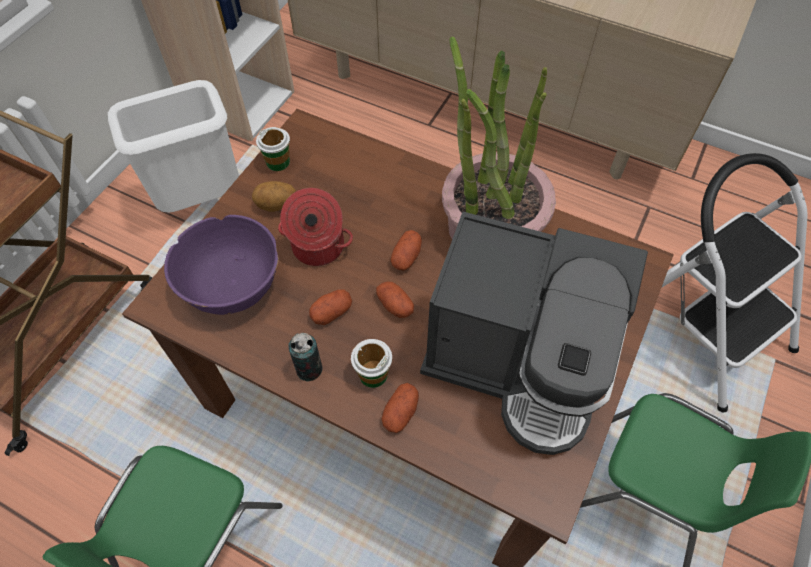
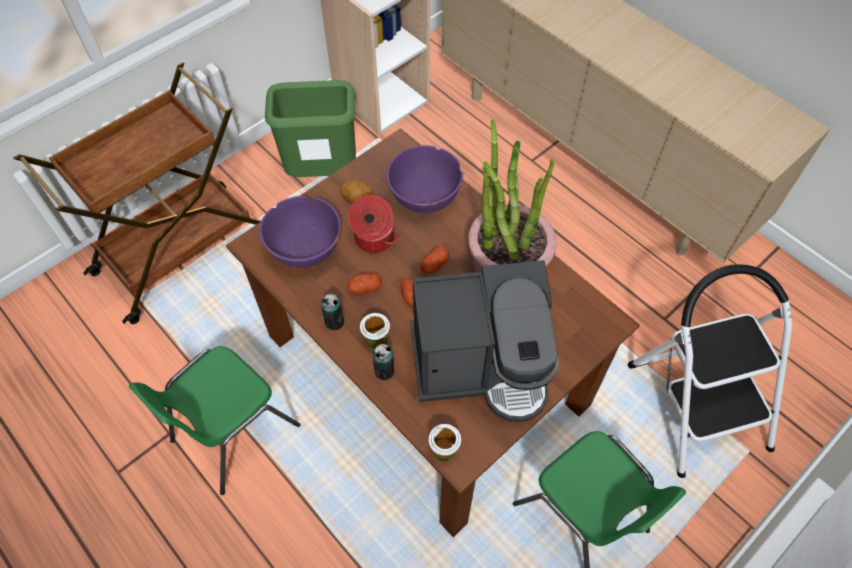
camera: 20 degrees right, 0 degrees up
white trash can [108,80,239,213] -> green trash can [265,80,356,177]
cup [256,127,290,171] -> cup moved to [429,424,461,461]
potato [382,383,419,433] -> can [372,344,394,380]
coffee machine [420,212,648,455] -> coffee machine turned 45 degrees counterclockwise [411,260,559,422]
none -> purple bowl [386,145,463,213]

